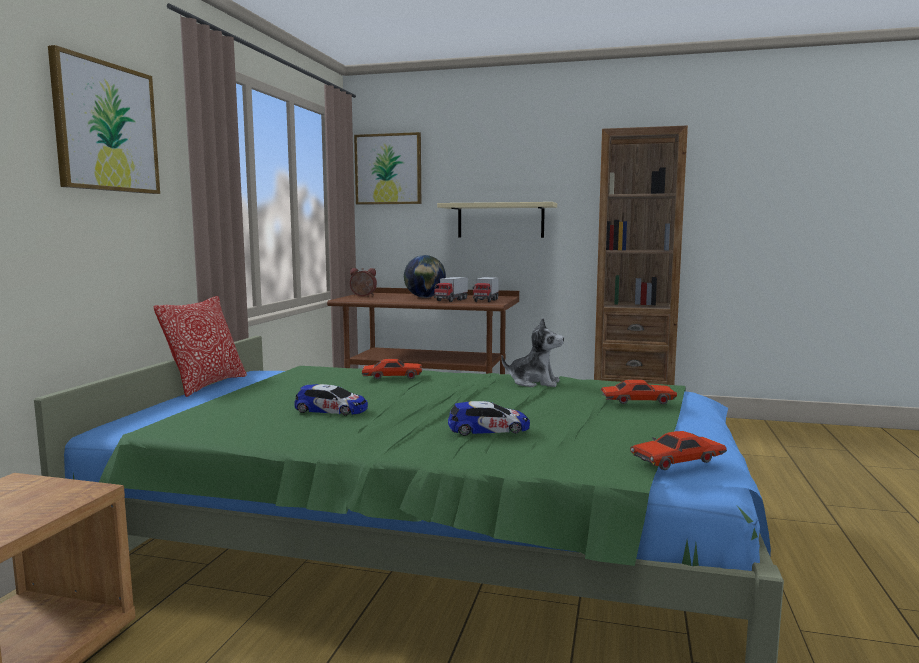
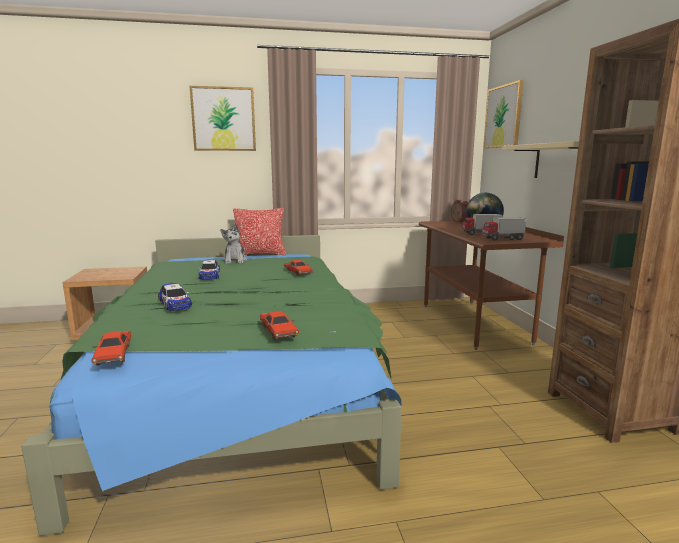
camera: 65 degrees right, 5 degrees up
plush toy [501,318,564,387] -> plush toy moved to [220,224,247,264]
red toy car [630,431,727,470] -> red toy car turned 150 degrees counterclockwise [91,331,131,366]

